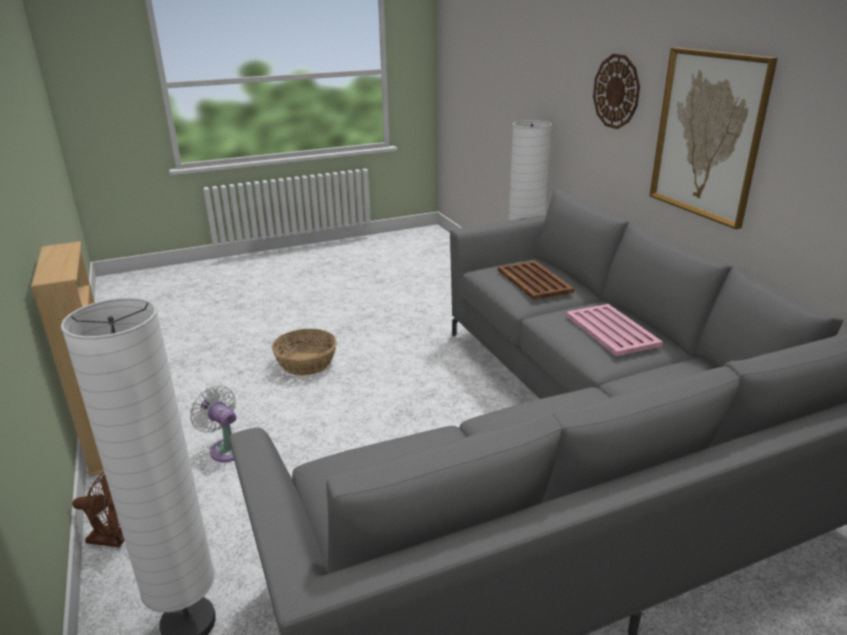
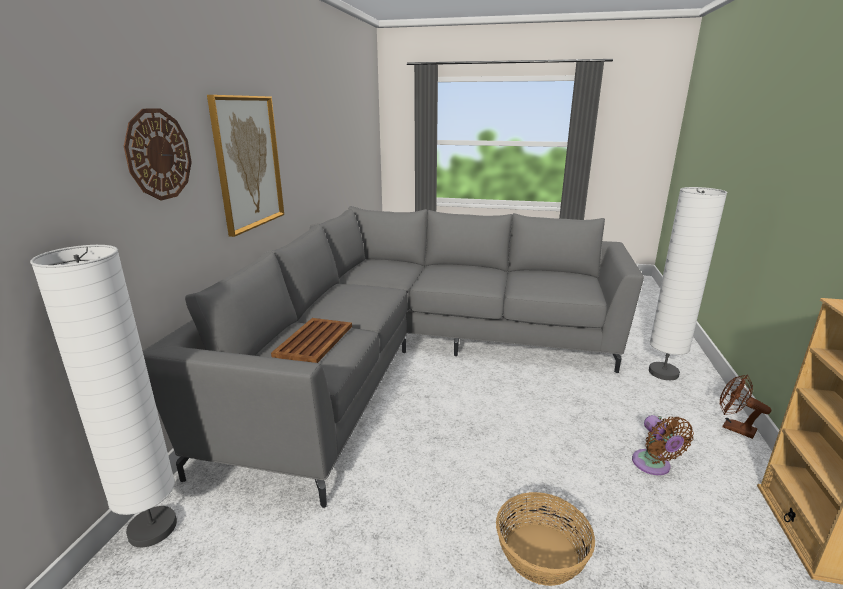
camera: 145 degrees left, 5 degrees down
white fan [190,385,236,462] -> brown fan [632,415,694,475]
pink tray [566,304,663,356] -> none

